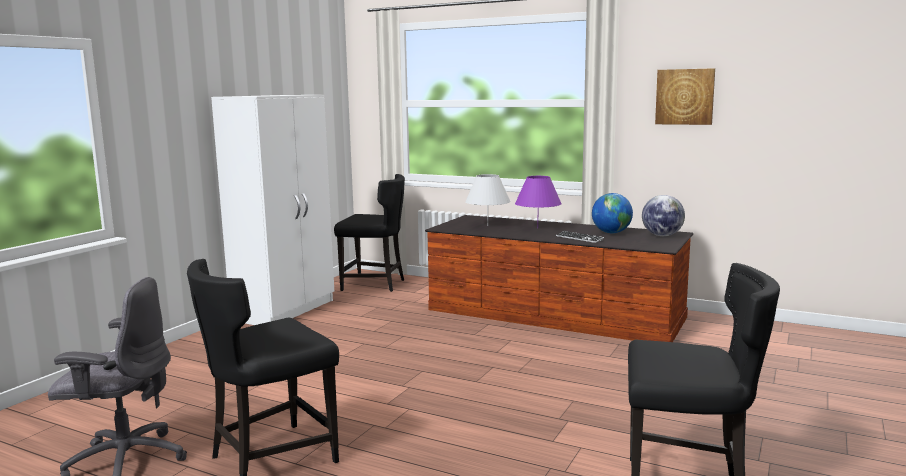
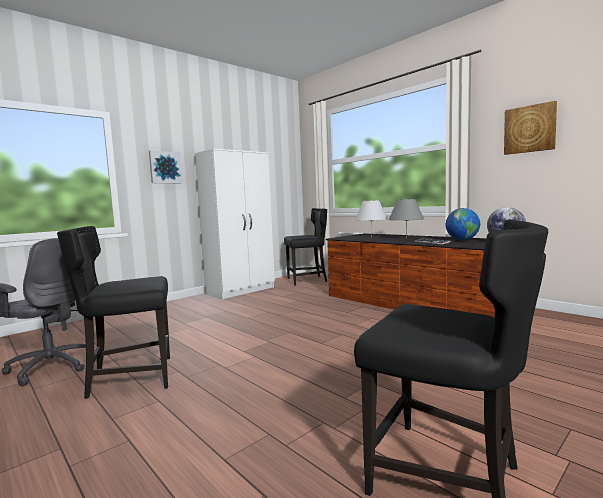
camera: 20 degrees right, 5 degrees down
black chair [334,174,405,292] -> black chair turned 45 degrees counterclockwise [284,208,327,286]
purple table lamp [515,176,562,228] -> grey table lamp [389,199,424,238]
none -> picture [149,150,183,183]

